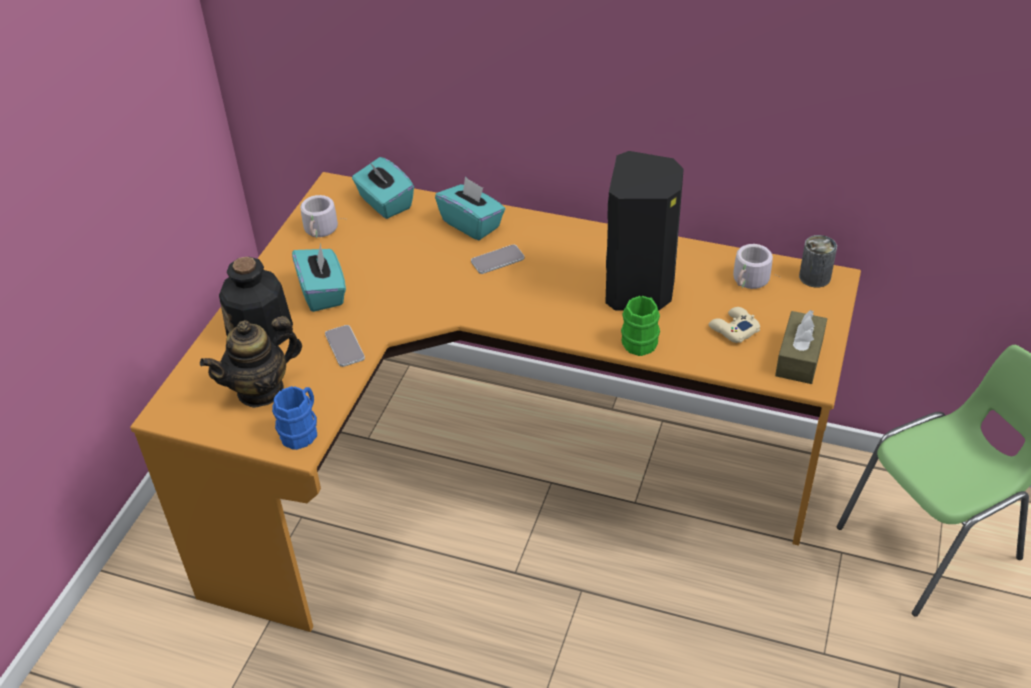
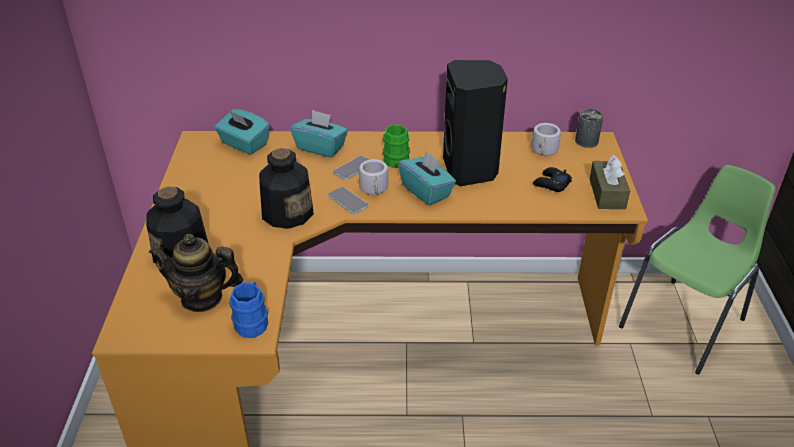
camera: 20 degrees left, 5 degrees down
teapot [200,316,302,408] -> teapot turned 60 degrees clockwise [149,234,243,312]
turquoise tissue box [292,244,346,312] -> turquoise tissue box moved to [398,151,456,205]
grey mug [300,195,343,238] -> grey mug moved to [359,159,389,195]
phone [325,325,365,367] -> phone moved to [328,187,368,214]
green mug [621,296,660,356] -> green mug moved to [383,124,410,168]
beige game controller [709,307,760,343] -> black game controller [533,167,572,192]
none -> bottle [259,148,314,229]

